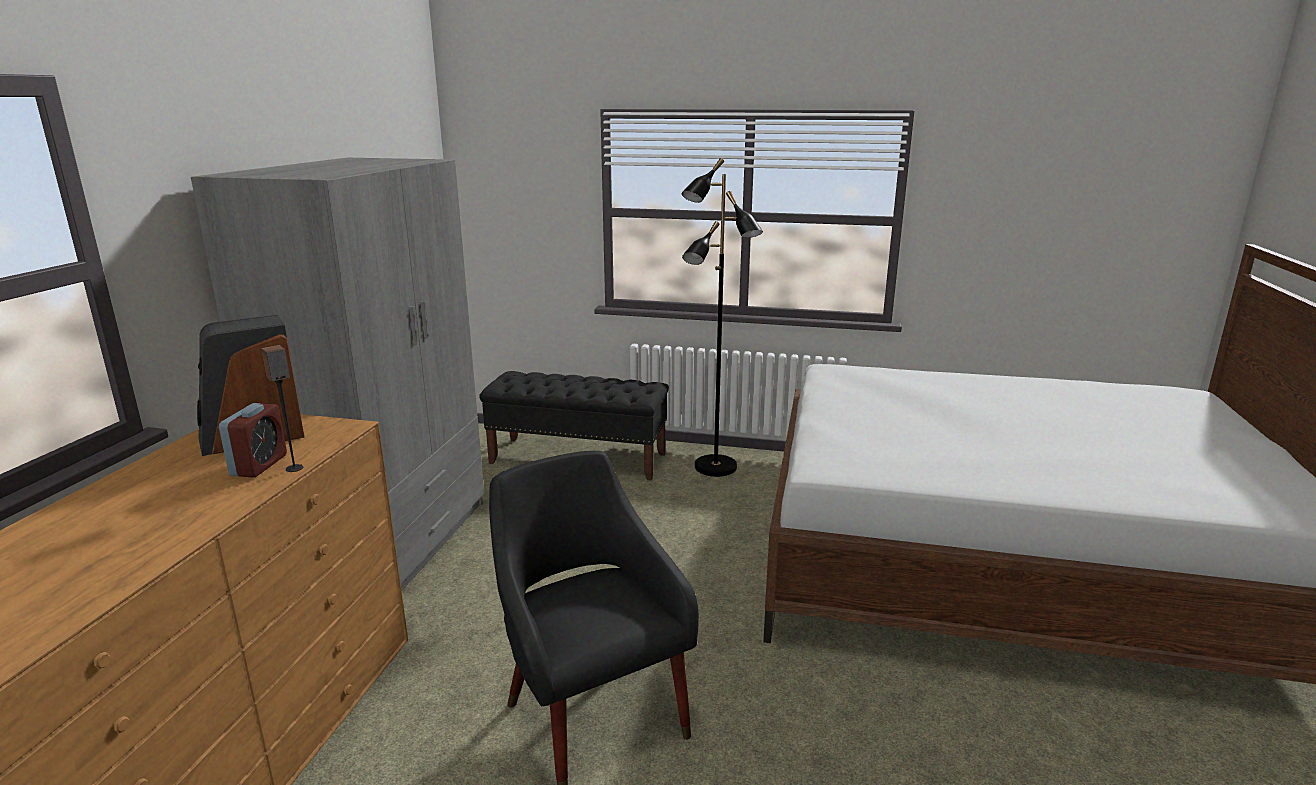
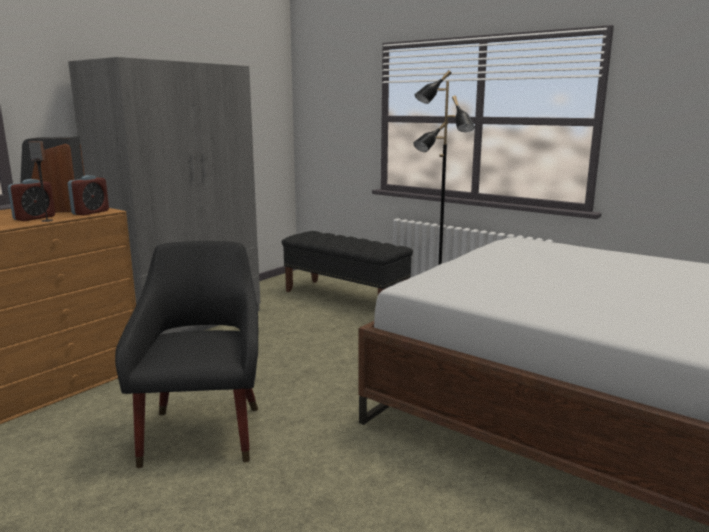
camera: 25 degrees right, 5 degrees down
none -> alarm clock [68,175,109,216]

